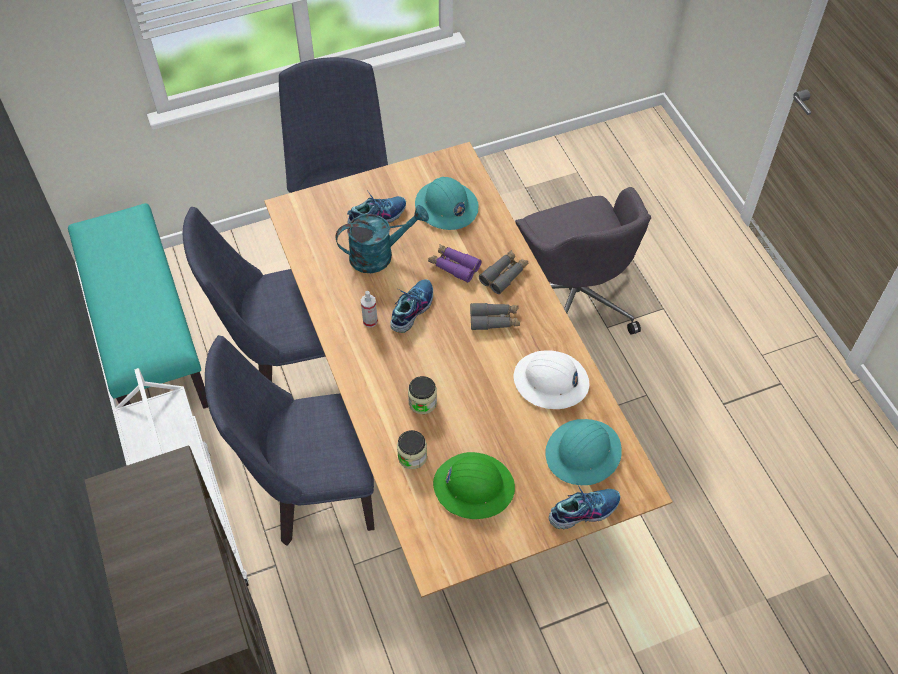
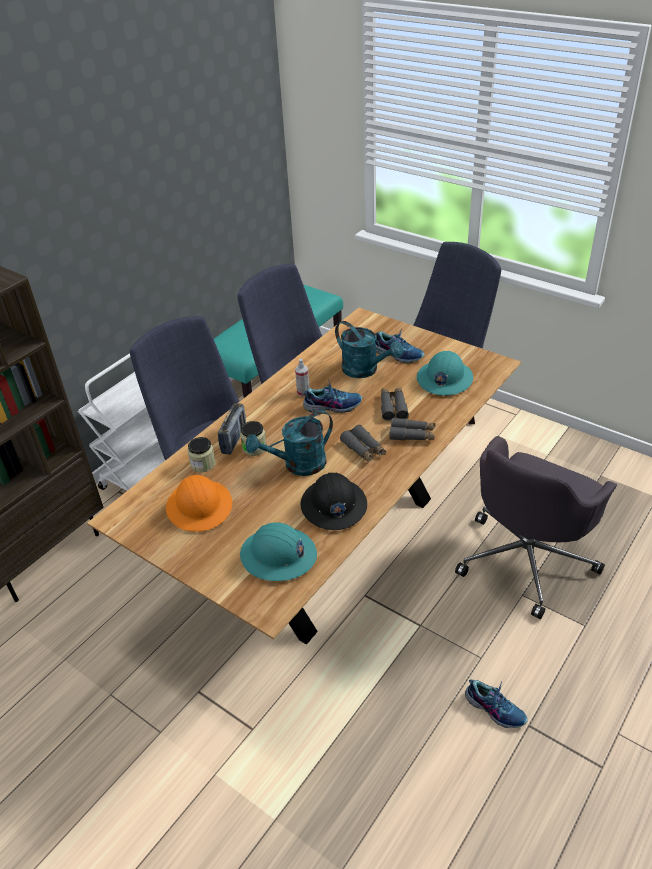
camera: 60 degrees right, 15 degrees down
purple binoculars [428,244,481,283] -> grey binoculars [381,387,409,421]
green hard hat [433,452,515,519] -> orange hard hat [166,475,232,532]
white hard hat [513,350,589,409] -> black hard hat [300,472,367,530]
shoe [549,484,620,529] -> shoe moved to [465,679,528,728]
none -> radio [218,403,246,454]
none -> turquoise watering can [245,410,333,476]

